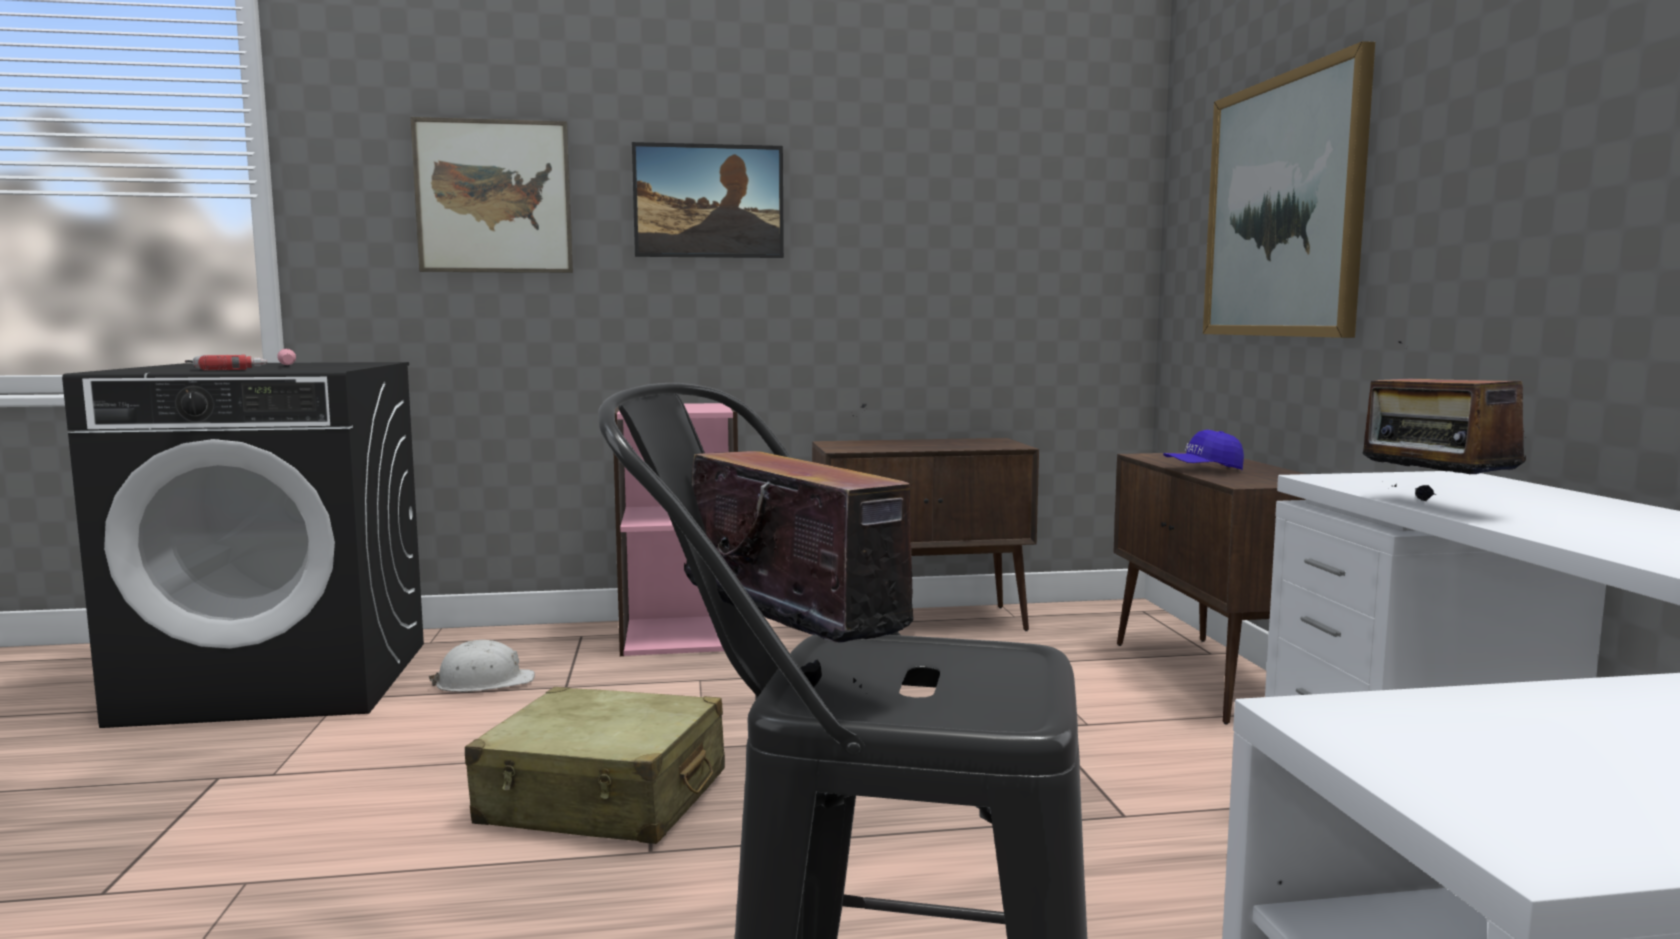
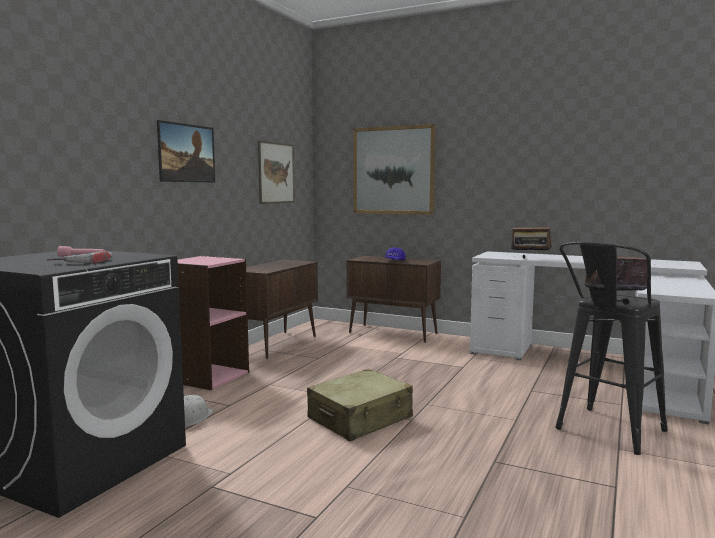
camera: 55 degrees left, 0 degrees up
picture [410,117,573,273] -> picture moved to [258,141,295,204]

